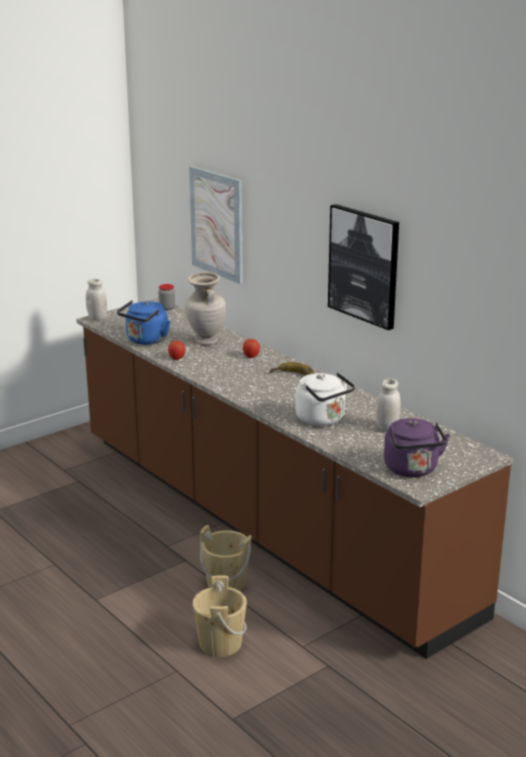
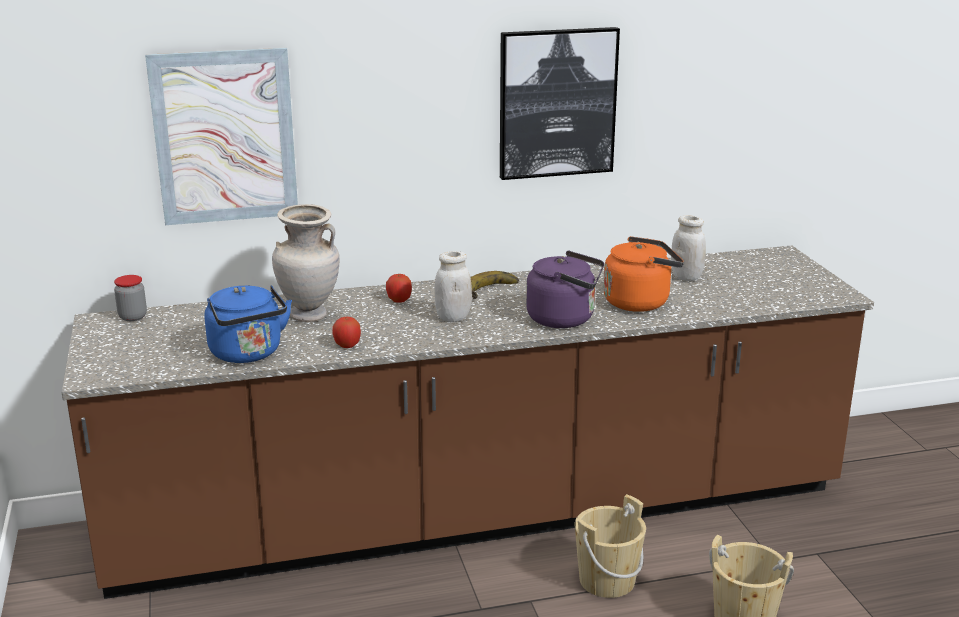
camera: 65 degrees left, 0 degrees up
white jar [86,279,107,320] -> white jar moved to [434,251,472,322]
white kettle [295,372,355,426] -> orange kettle [603,236,684,312]
purple kettle [384,418,450,477] -> purple kettle moved to [526,251,604,328]

